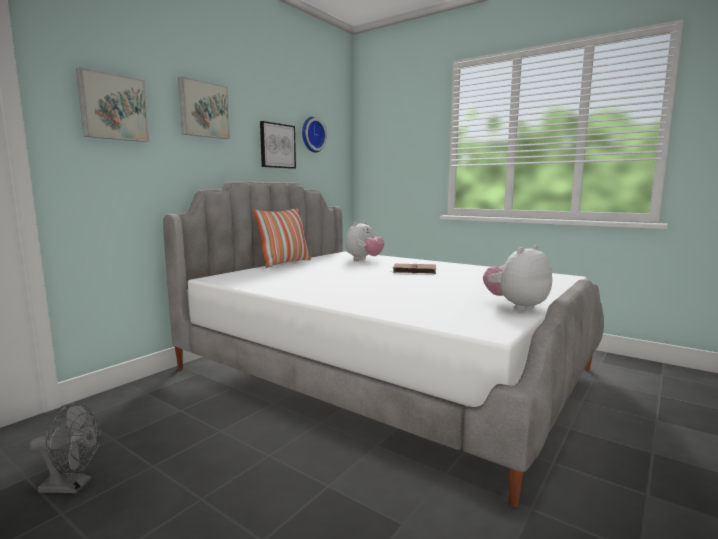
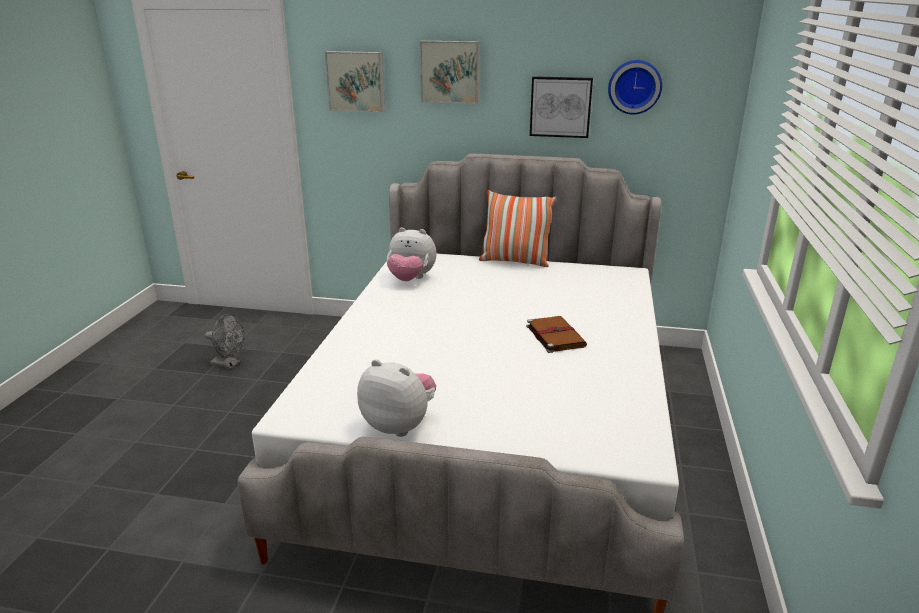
camera: 65 degrees right, 15 degrees up
grey fan [29,403,101,493] -> grey fan turned 45 degrees counterclockwise [205,314,245,369]
plush toy [345,222,385,260] -> plush toy moved to [387,227,437,281]

